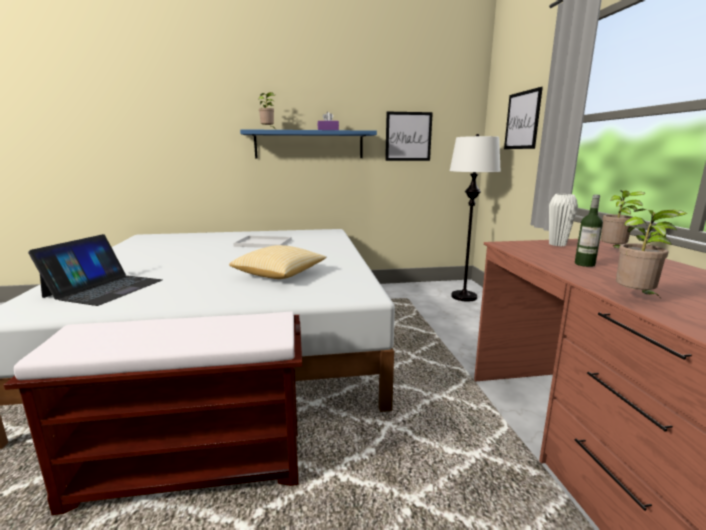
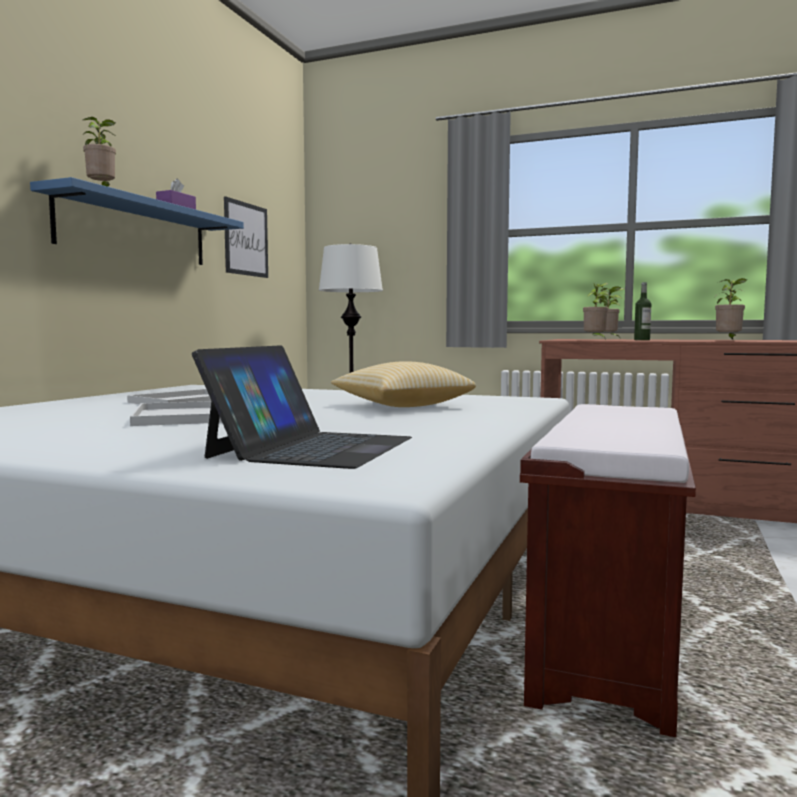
camera: 60 degrees left, 10 degrees down
laptop [28,234,162,306] -> laptop turned 60 degrees clockwise [192,345,412,469]
picture [504,87,543,149] -> none
white vase [549,194,578,246] -> none
none -> white tray [130,401,222,426]
none -> potted plant [583,283,609,338]

